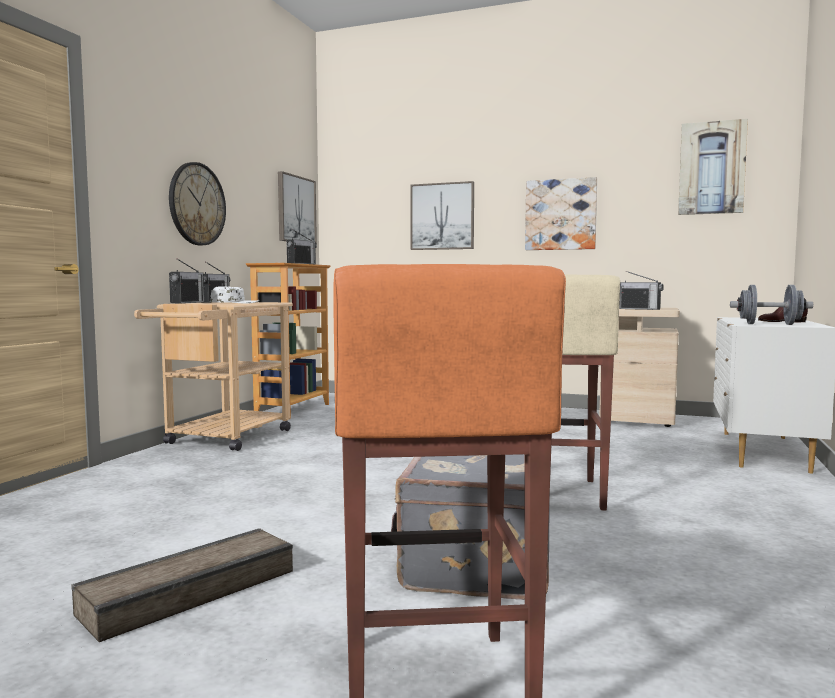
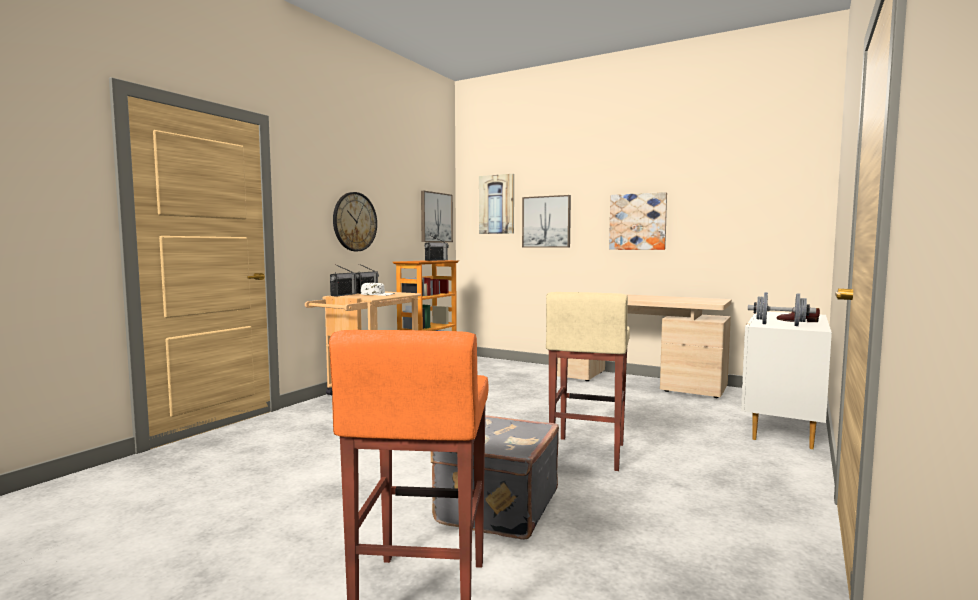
camera: 10 degrees right, 0 degrees up
crate [71,528,293,642] -> none
radio [619,271,664,310] -> none
picture [678,119,748,215] -> picture moved to [479,174,514,234]

